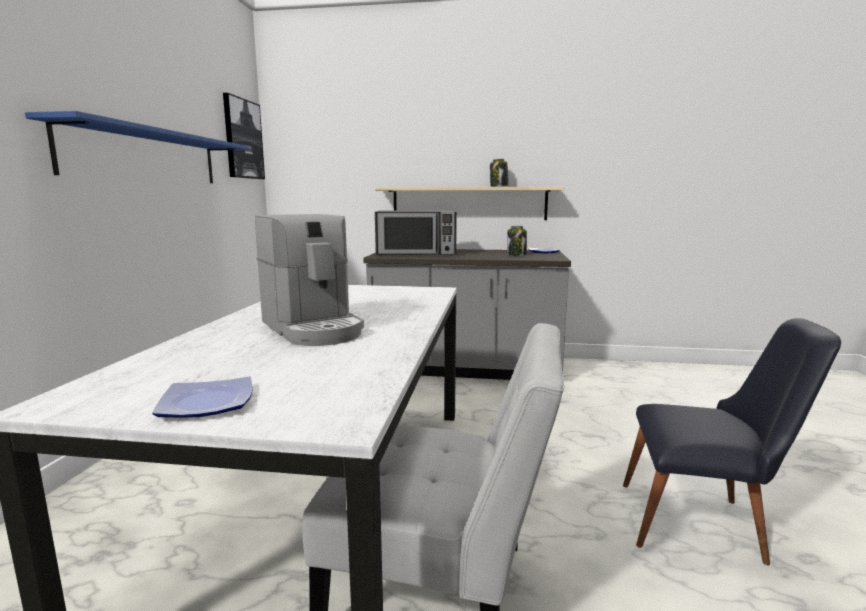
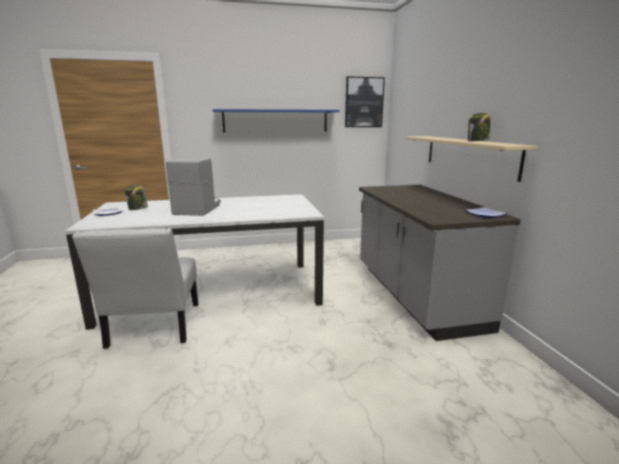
camera: 70 degrees right, 5 degrees up
coffee machine [255,214,364,346] -> coffee machine turned 150 degrees clockwise [166,158,221,216]
microwave [375,210,457,256] -> none
jar [507,226,527,256] -> jar moved to [125,185,148,210]
black chair [623,318,841,565] -> none

